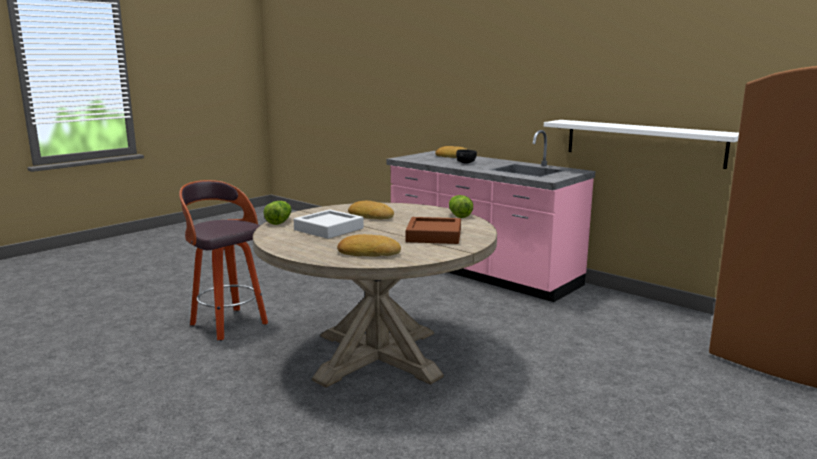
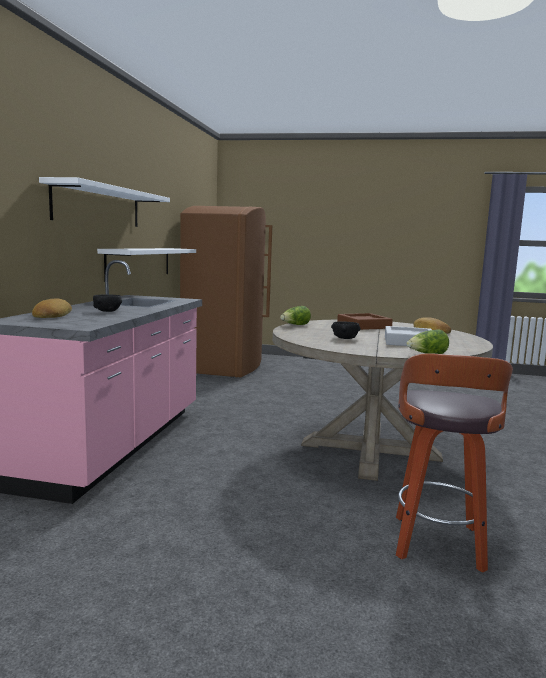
camera: 120 degrees left, 5 degrees down
bread [348,201,394,219] -> black bowl [331,322,361,339]
none -> white shelf [39,177,170,227]

